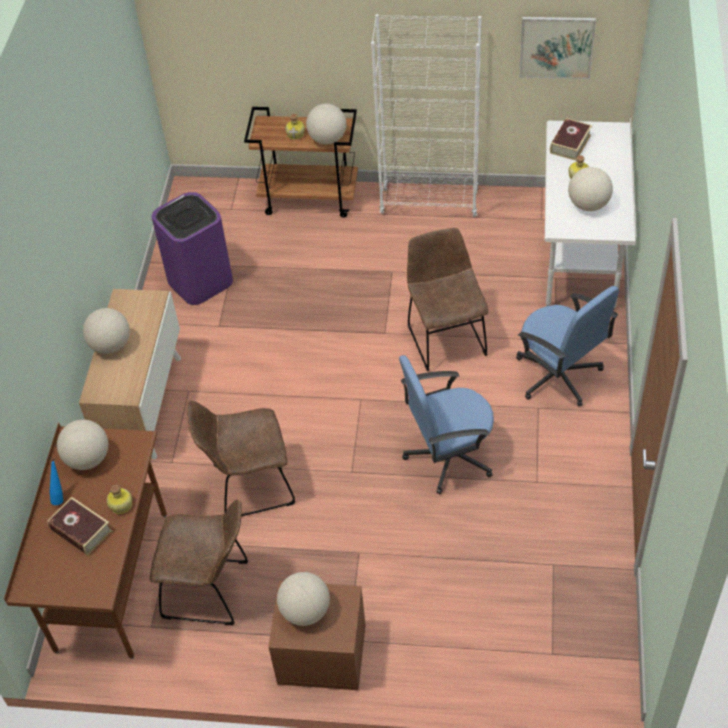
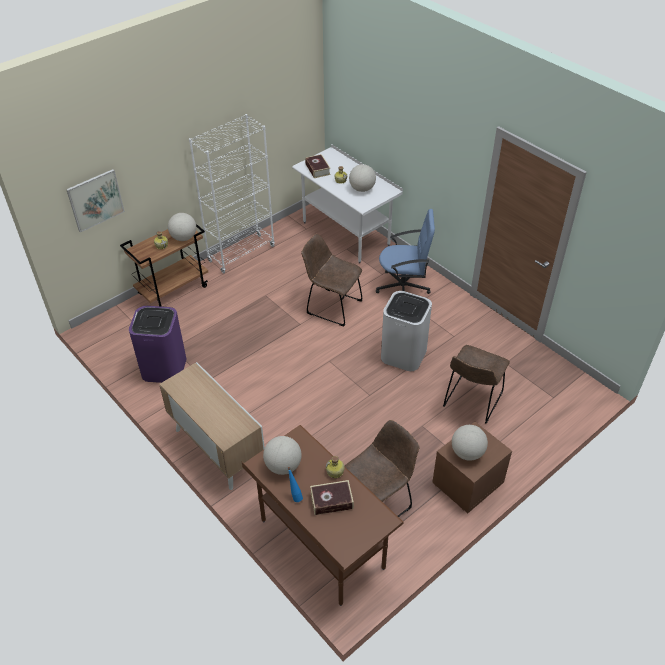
camera: 50 degrees left, 5 degrees down
globe [83,308,130,354] -> none
brown chair [187,400,295,516] -> brown chair moved to [443,345,510,424]
blue office chair [399,355,494,494] -> white trash can [381,291,432,371]
picture [519,17,596,79] -> picture moved to [66,169,125,232]

